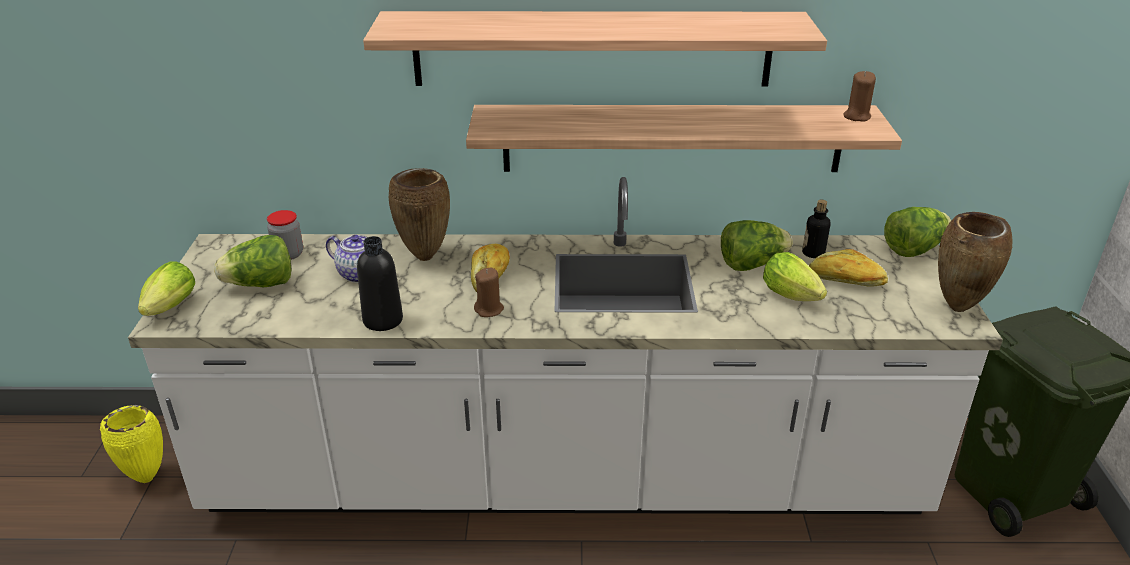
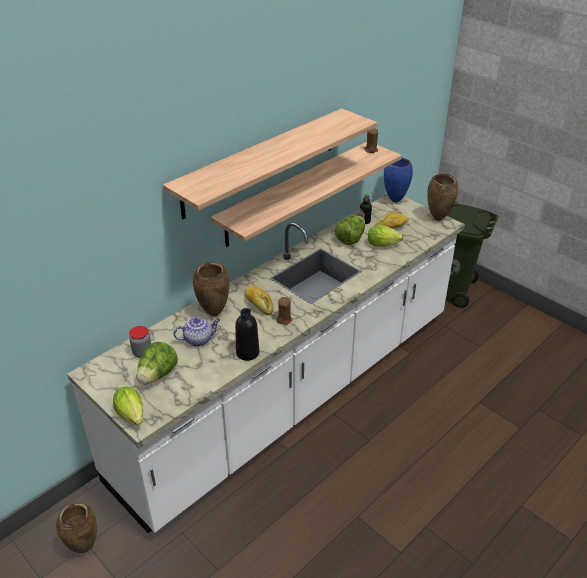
camera: 45 degrees left, 5 degrees up
yellow vase [100,405,163,483] -> brown vase [56,503,97,553]
lettuce [884,207,951,257] -> blue vase [384,157,413,203]

